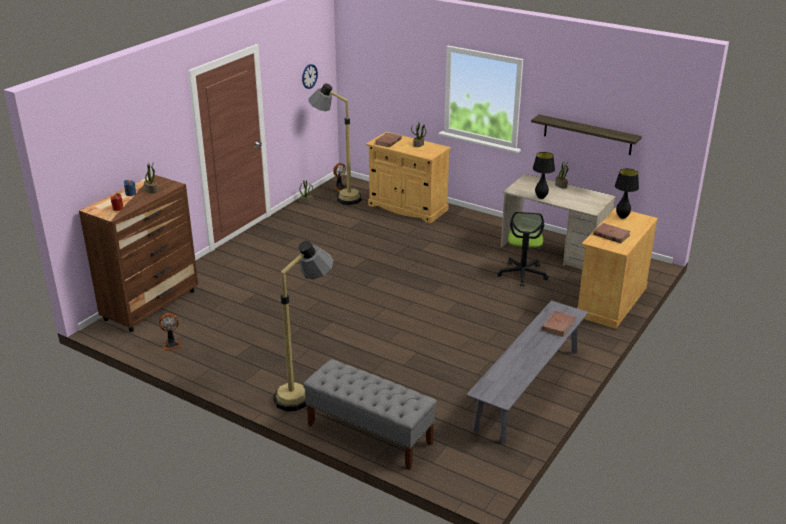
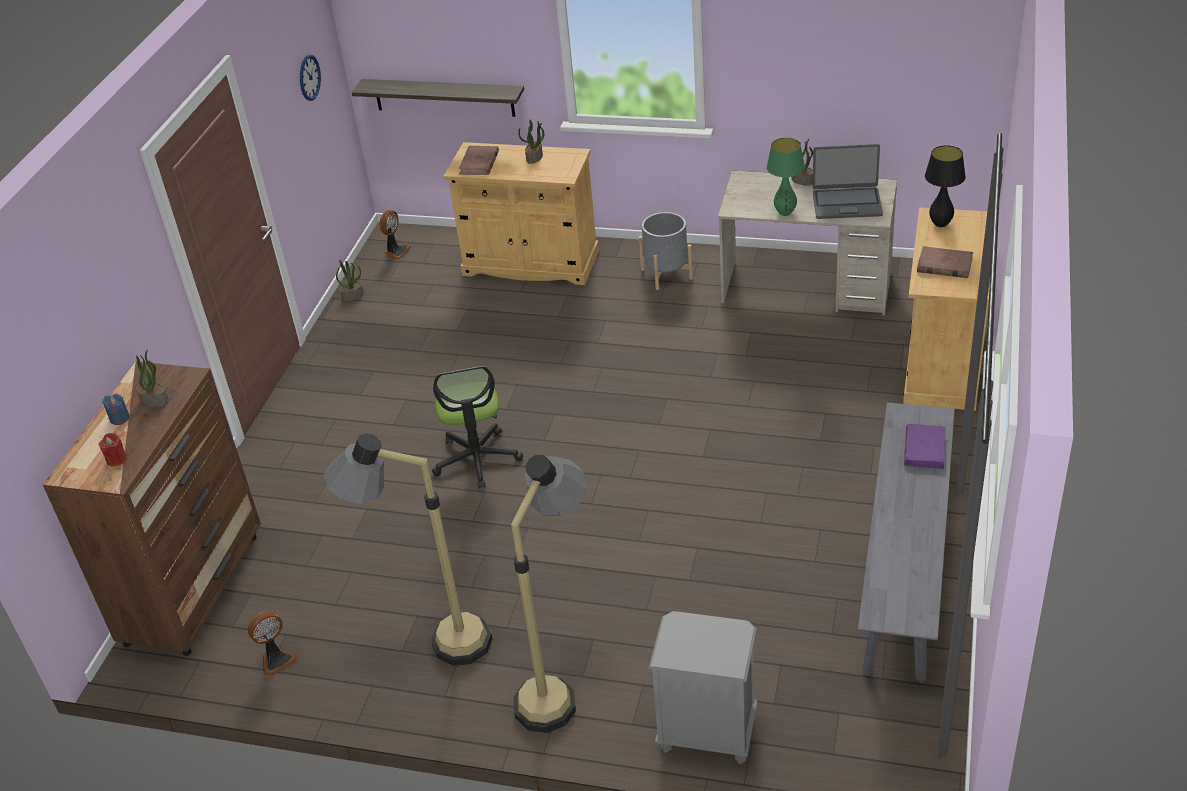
camera: 15 degrees left, 10 degrees up
grey bench [303,359,437,470] -> grey nightstand [649,611,757,764]
floor lamp [308,83,362,205] -> floor lamp moved to [323,433,493,666]
office chair [497,212,549,287] -> office chair moved to [432,366,523,489]
shelf [531,115,642,155] -> shelf moved to [352,79,524,117]
black table lamp [533,152,555,199] -> green table lamp [766,138,805,216]
brown book [542,311,576,337] -> purple book [904,424,945,469]
none -> grey planter [639,212,693,290]
none -> laptop [813,144,883,219]

